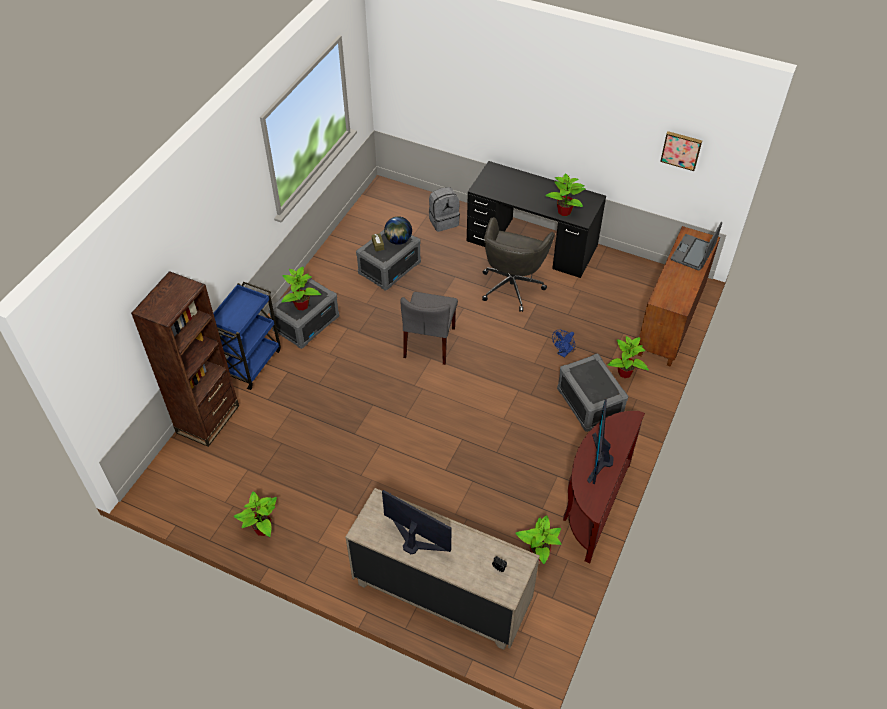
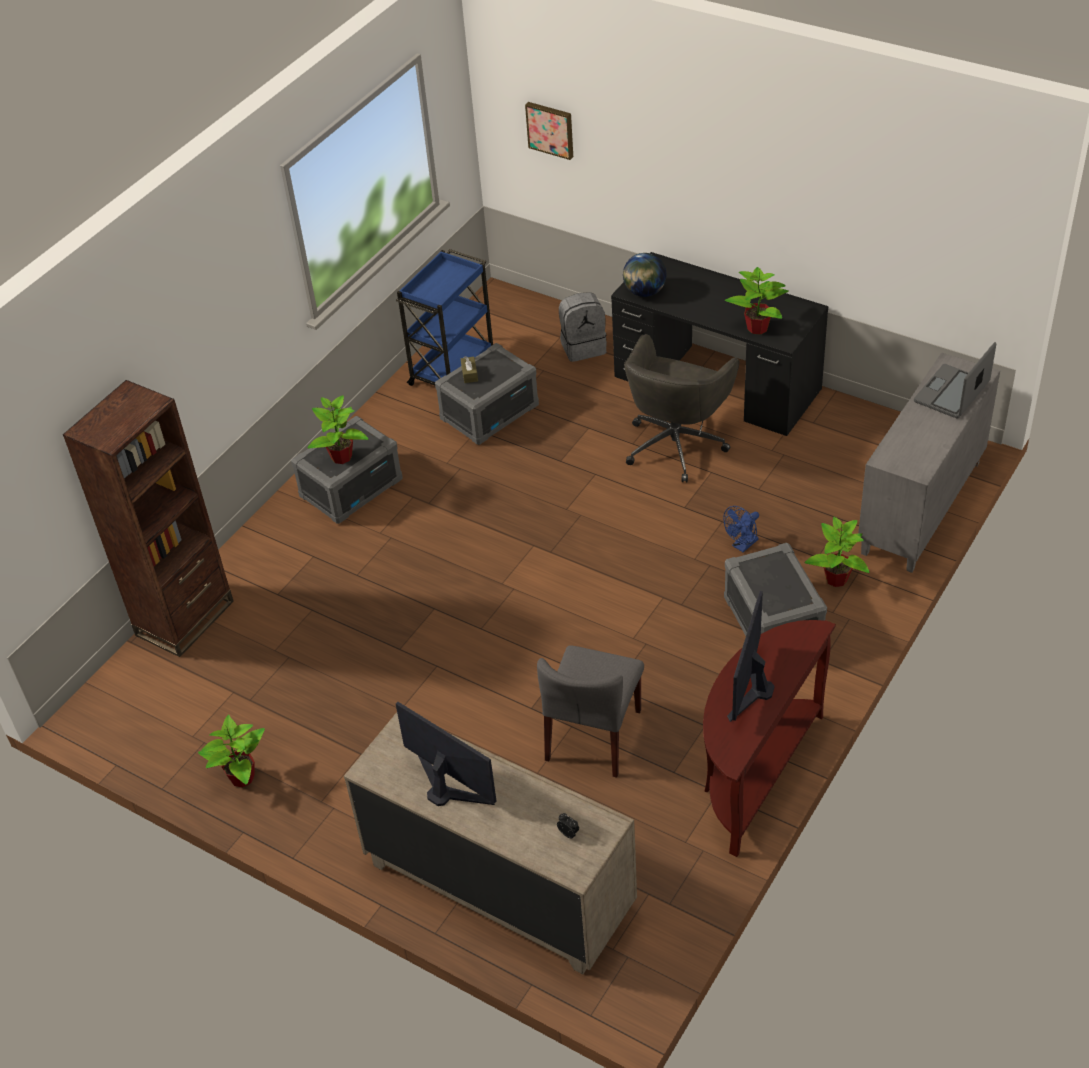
camera: 10 degrees right, 5 degrees down
blue cart [213,282,281,390] -> blue cart moved to [396,249,493,386]
globe [384,216,412,245] -> globe moved to [623,253,666,297]
grey chair [400,292,458,365] -> grey chair moved to [537,645,644,778]
potted plant [515,515,561,564] -> none
brown cabinet [637,226,720,367] -> grey cabinet [858,352,1000,573]
picture [660,131,702,171] -> picture moved to [525,102,573,160]

